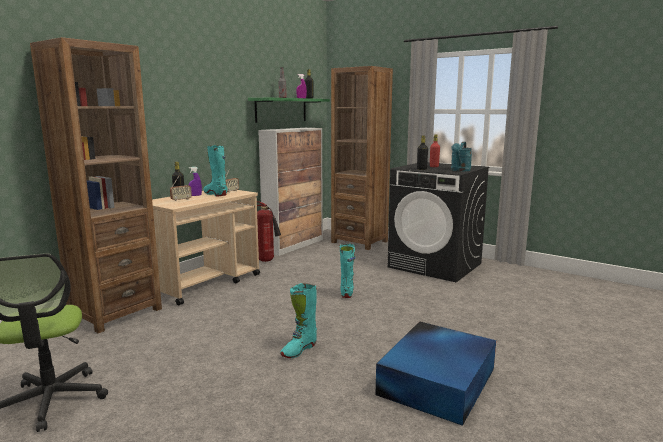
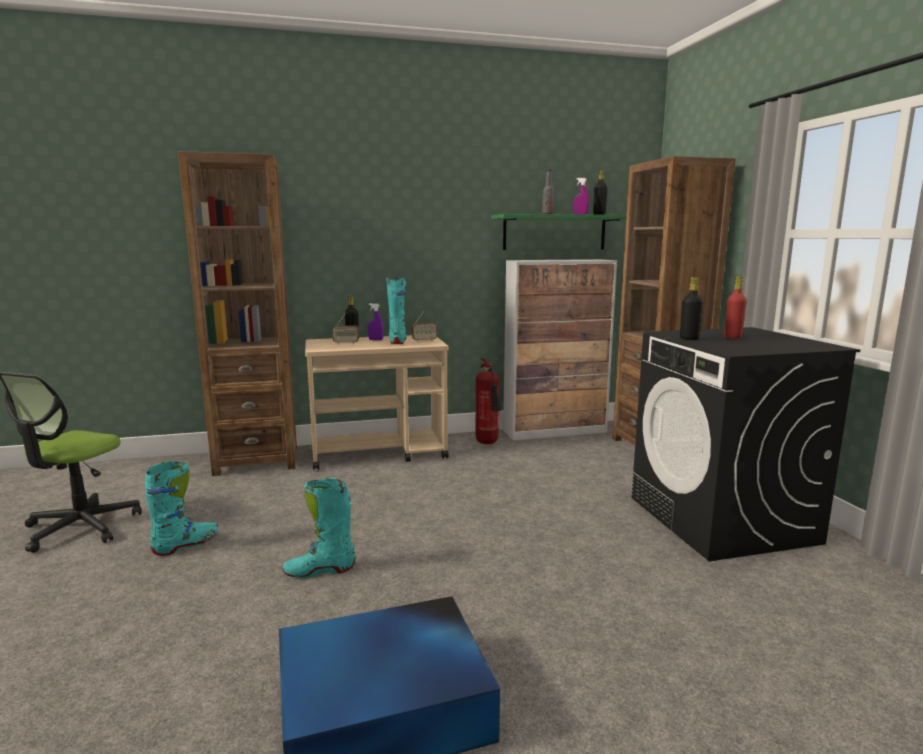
camera: 40 degrees right, 0 degrees up
turquoise boot [340,244,355,298] -> turquoise boot moved to [145,461,218,556]
turquoise watering can [451,142,472,171] -> none

